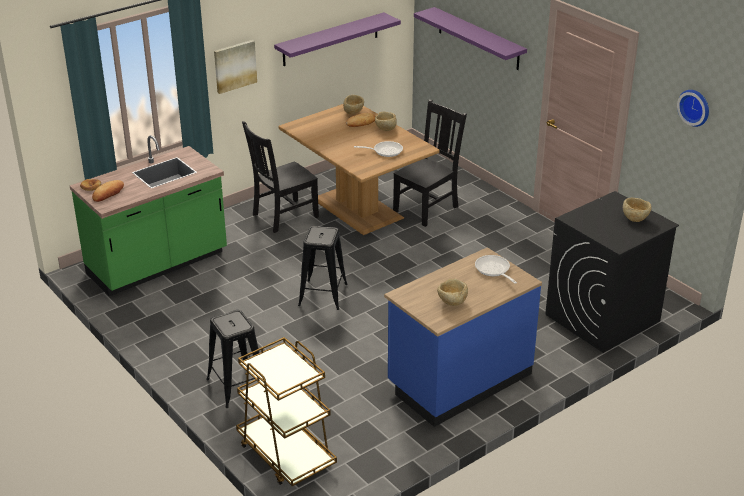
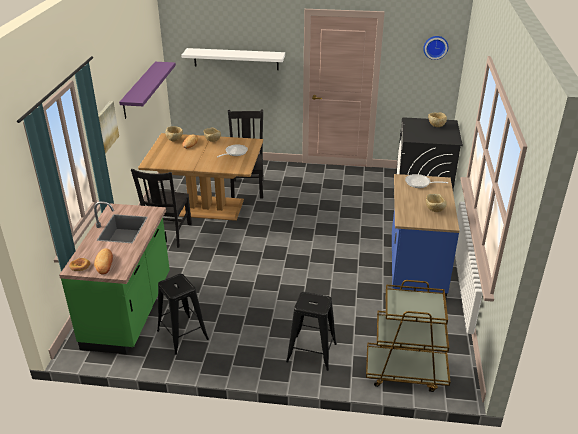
camera: 45 degrees left, 0 degrees up
black stool [298,226,348,310] -> black stool moved to [157,274,209,355]
purple shelf [414,7,527,70] -> white shelf [181,48,285,70]

